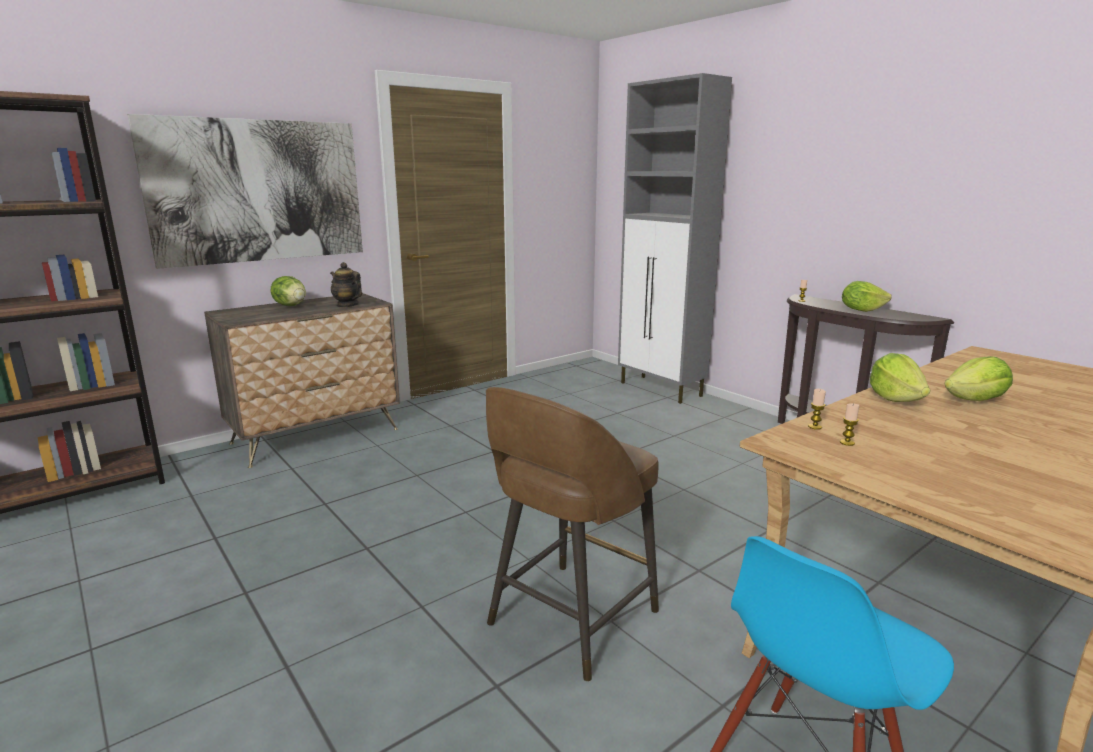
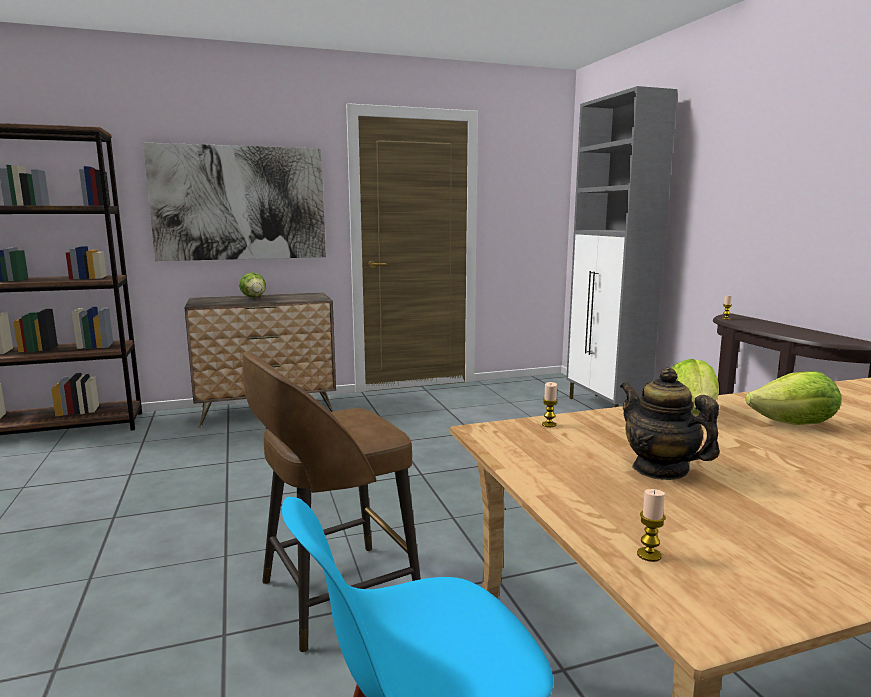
camera: 20 degrees right, 5 degrees down
teapot [330,262,362,307] -> teapot moved to [620,367,720,480]
candle [840,403,859,446] -> candle moved to [637,489,665,562]
lettuce [842,281,892,312] -> none

